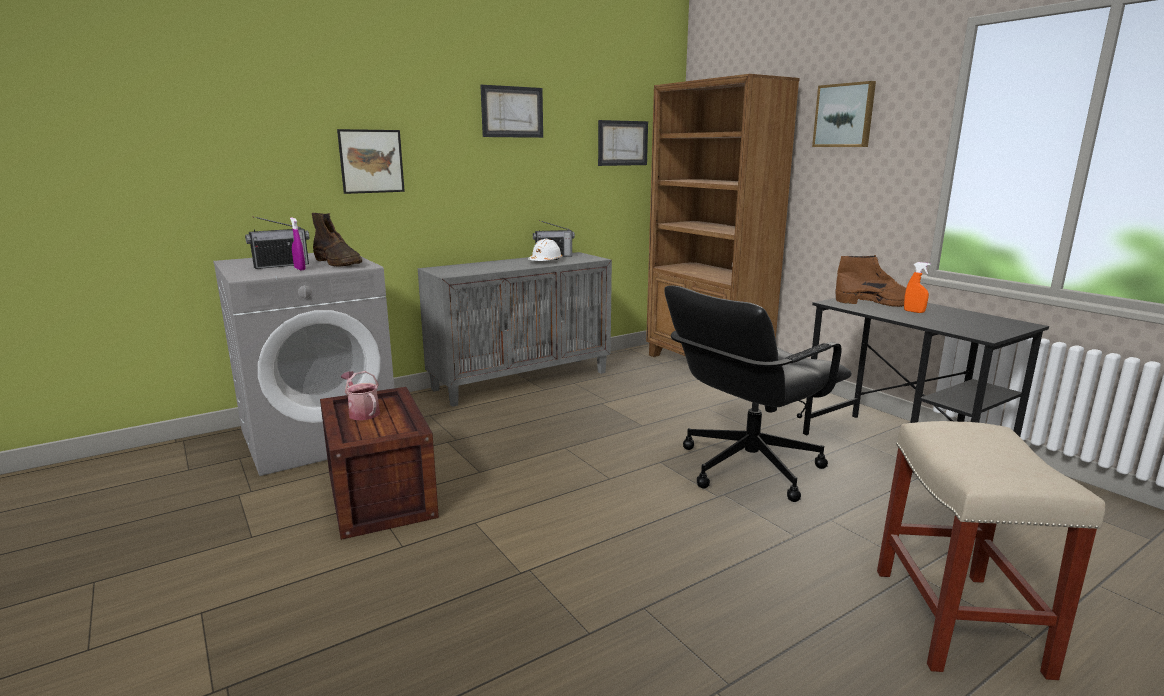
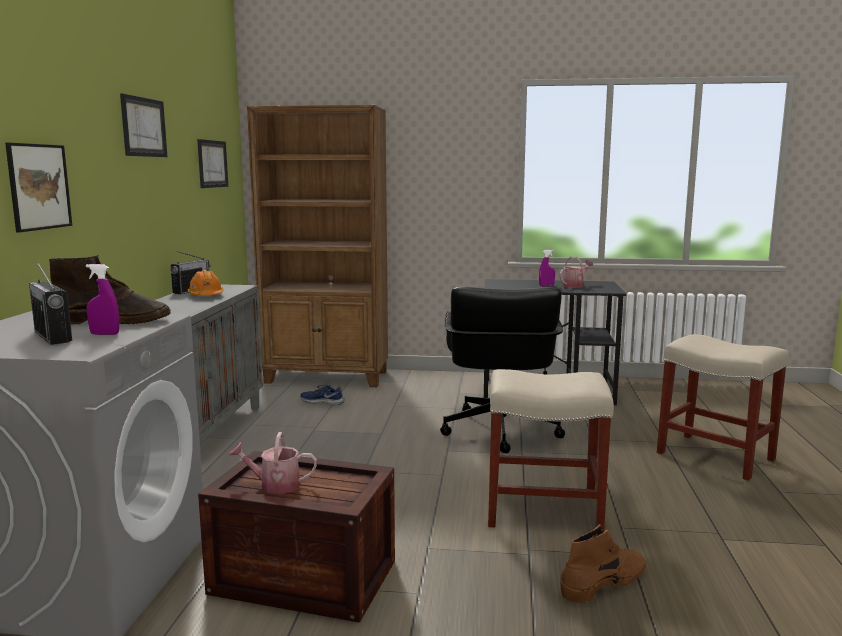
camera: 50 degrees left, 5 degrees down
radio [245,216,309,269] -> radio turned 135 degrees clockwise [29,261,72,345]
white hard hat [528,239,562,261] -> orange hard hat [188,270,223,295]
picture [812,81,876,147] -> none
brown boot [835,255,906,307] -> brown boot moved to [560,524,647,603]
orange spray bottle [904,262,931,313] -> purple spray bottle [539,250,555,286]
none -> blue shoe [300,385,344,405]
none -> beige stool [488,369,614,533]
none -> watering can [560,256,593,288]

